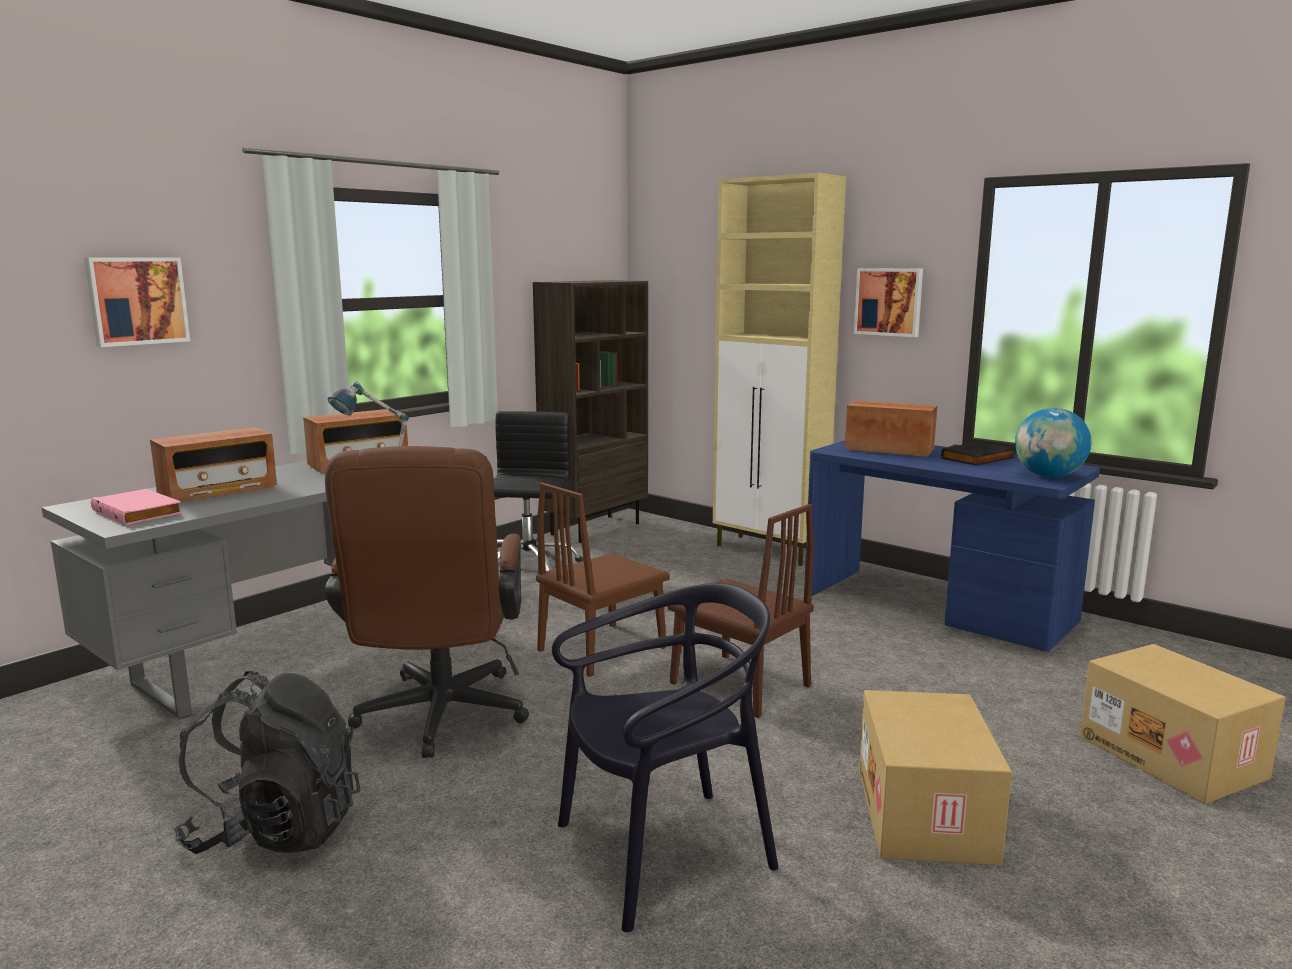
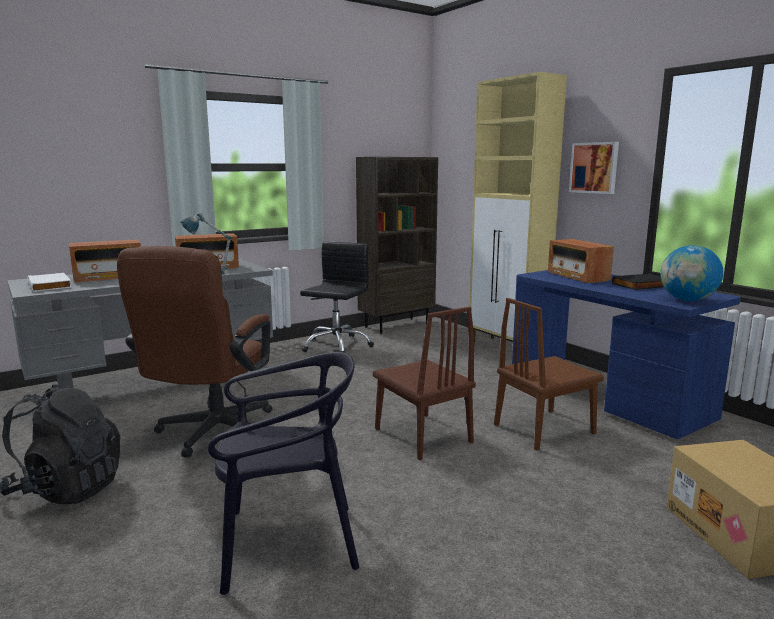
camera: 15 degrees right, 0 degrees up
picture [84,258,190,347] -> none
pink book [91,489,182,525] -> white book [27,273,72,292]
brown chair [536,482,670,677] -> brown chair moved to [494,298,604,451]
radio [845,400,937,457] -> radio turned 150 degrees counterclockwise [548,239,614,283]
cardboard box [859,690,1012,865] -> none

